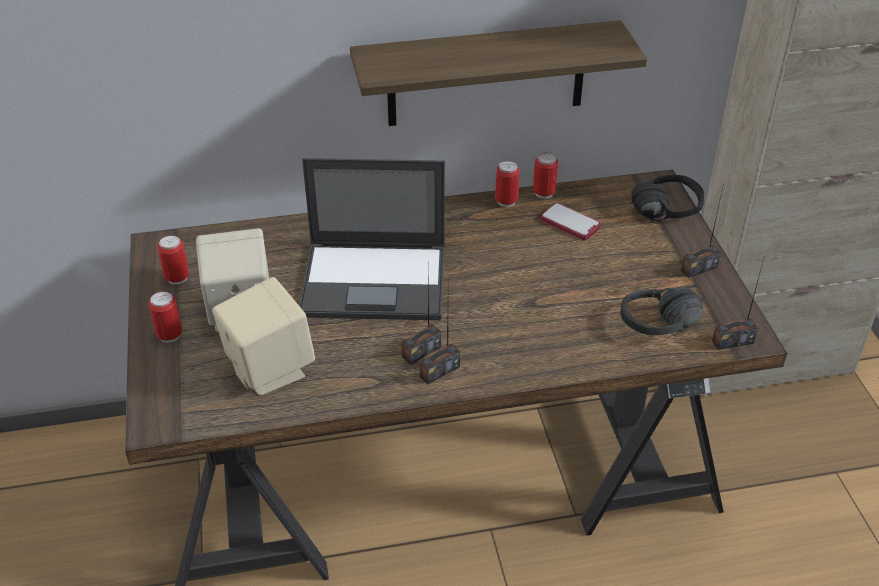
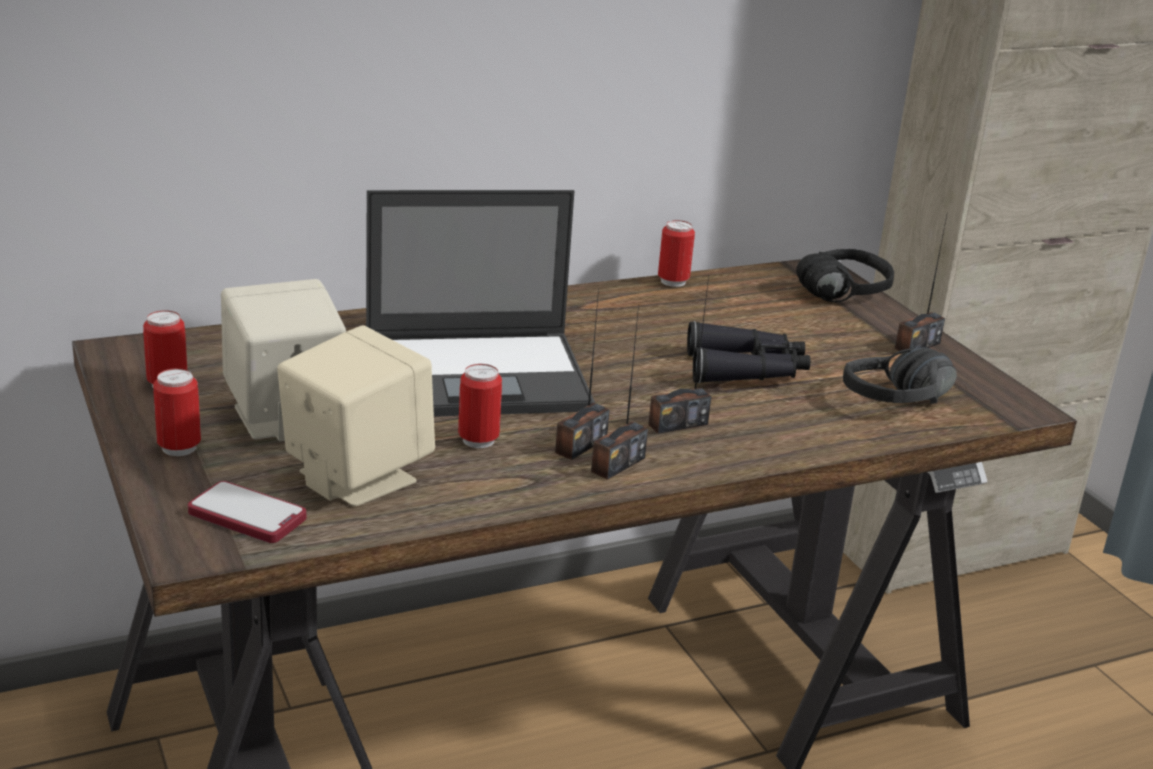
camera: 15 degrees left, 15 degrees down
shelf [350,20,647,126] -> none
can [495,161,520,207] -> can moved to [458,364,502,448]
phone [540,203,601,241] -> phone moved to [188,481,306,543]
radio [712,255,765,350] -> radio moved to [648,276,712,434]
none -> black binoculars [687,321,810,383]

